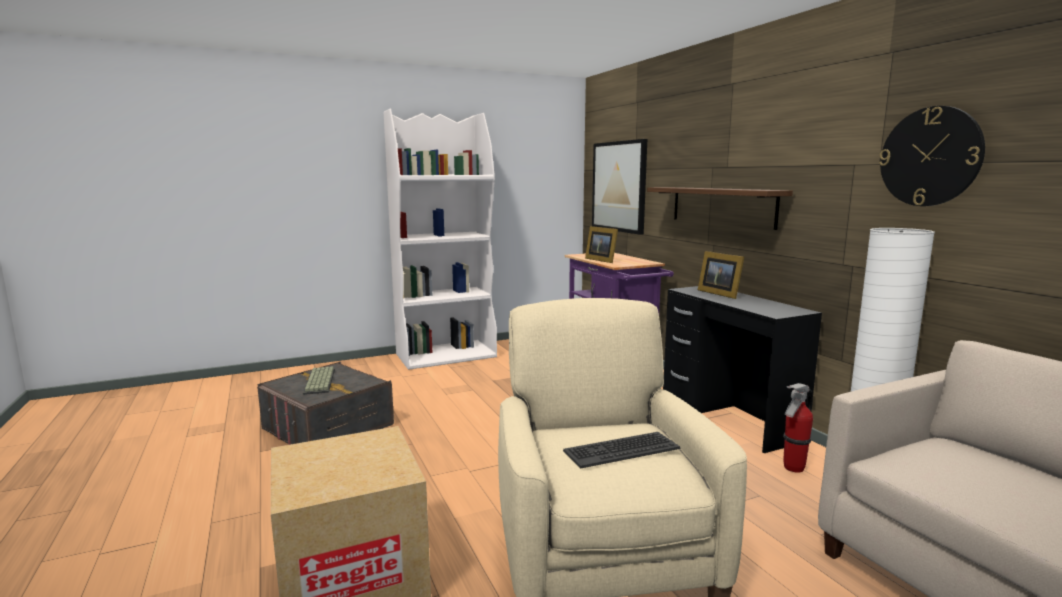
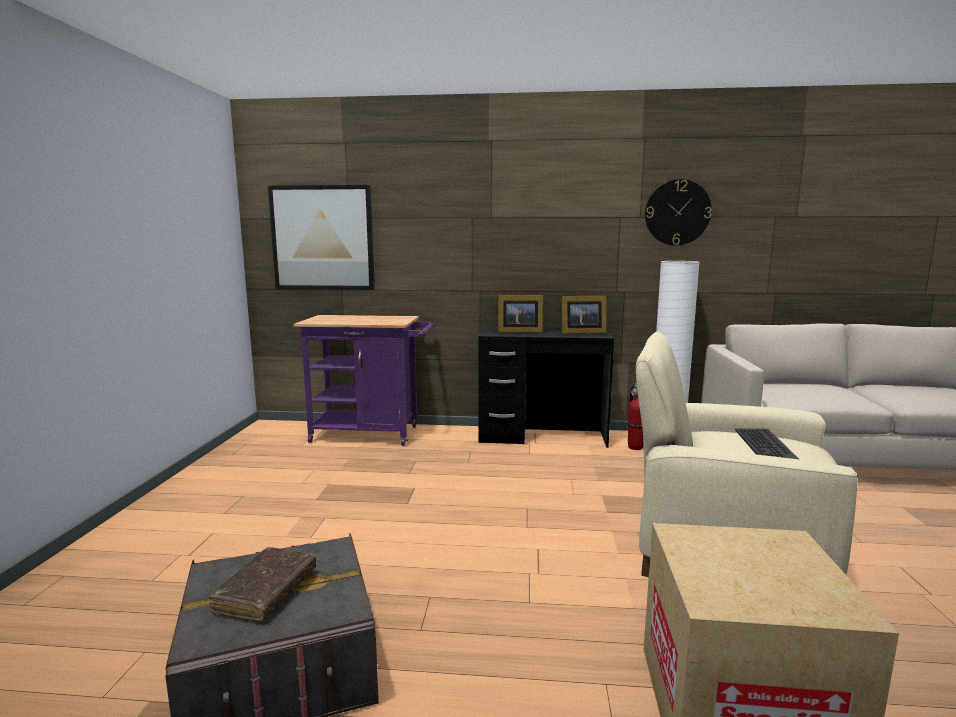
camera: 60 degrees left, 0 degrees up
keyboard [303,366,335,395] -> brown book [208,547,316,621]
white bookcase [384,109,497,370] -> none
picture frame [585,226,618,263] -> picture frame moved to [562,296,607,334]
shelf [647,187,793,230] -> none

